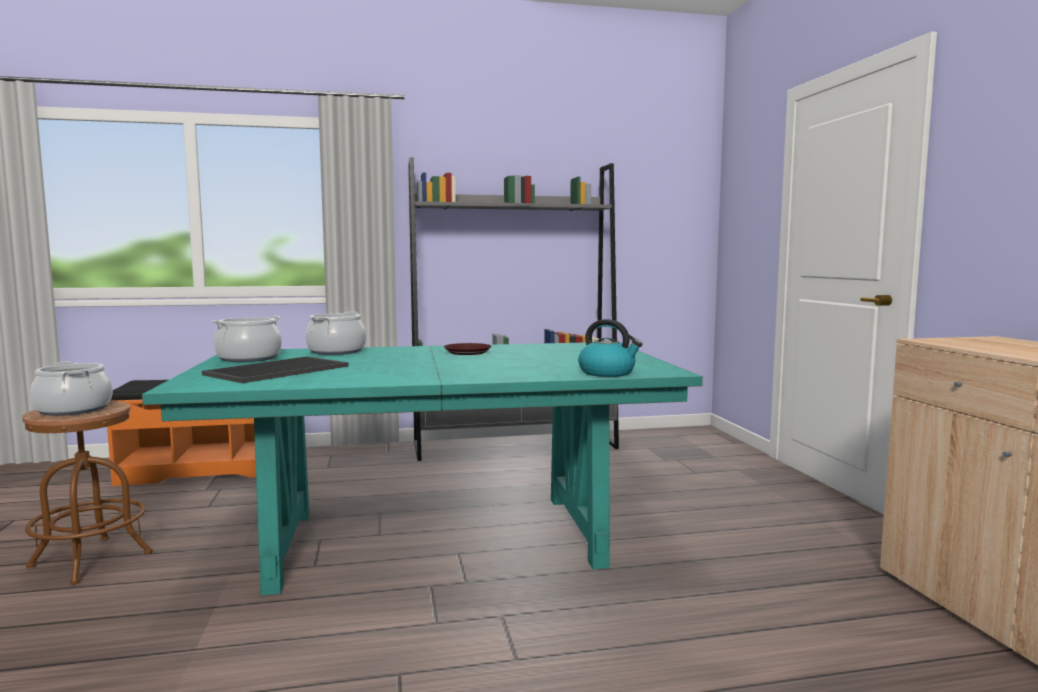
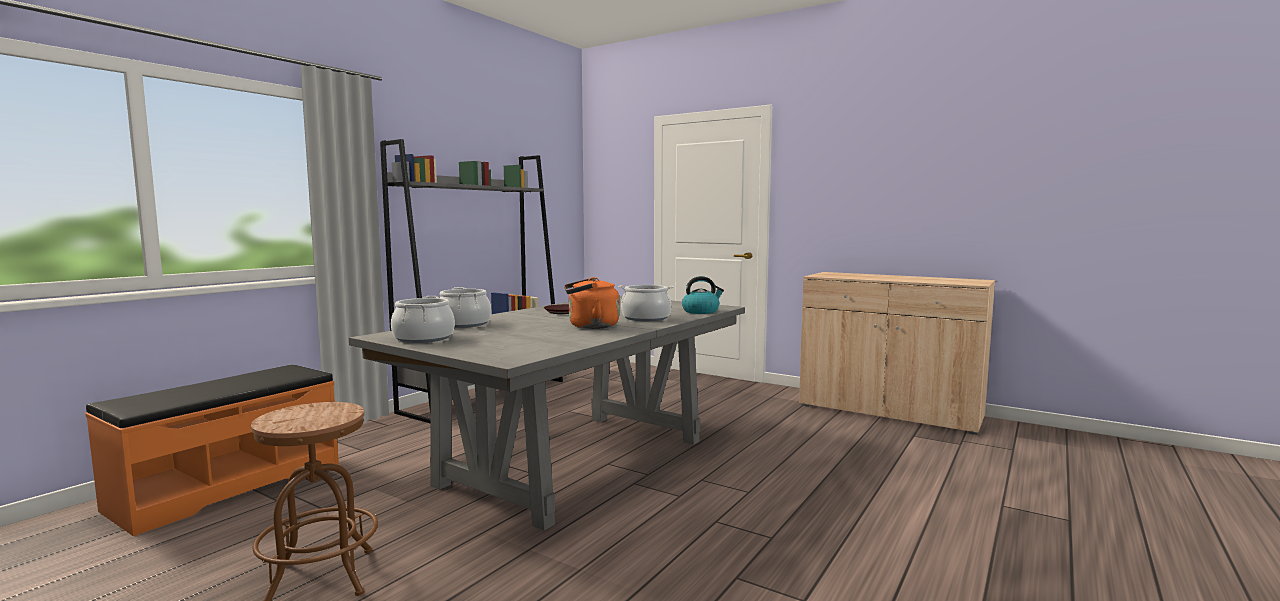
camera: 45 degrees left, 0 degrees up
cooking pot [30,361,113,416] -> cooking pot moved to [619,285,674,321]
turquoise dining table [142,342,703,596] -> grey dining table [349,296,745,531]
tray [202,356,348,383] -> none
none -> orange kettle [564,277,619,329]

